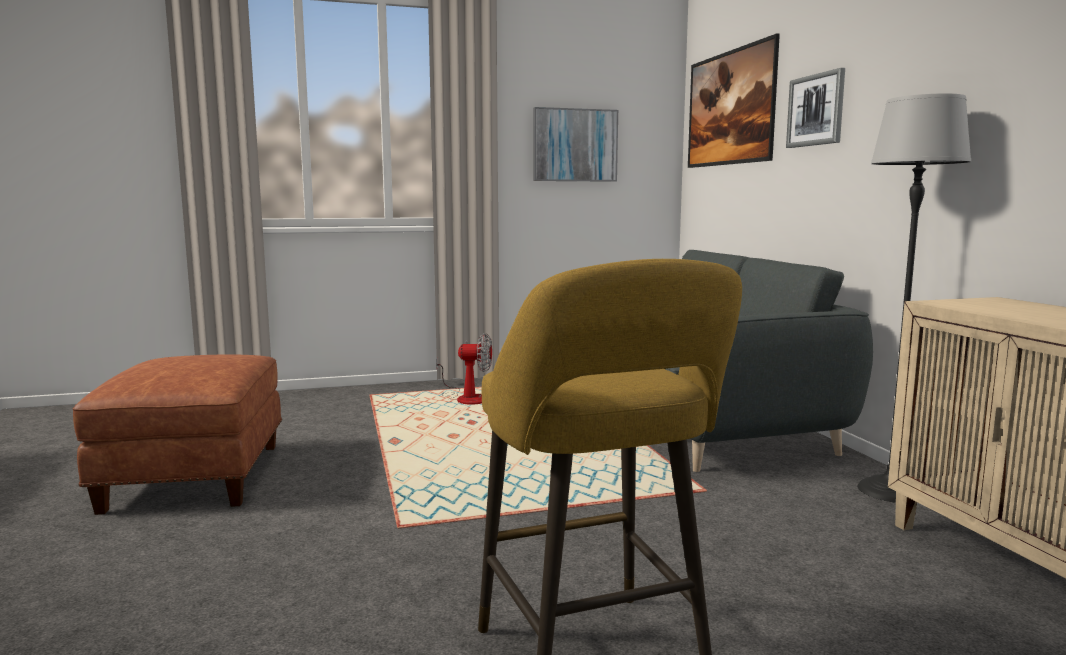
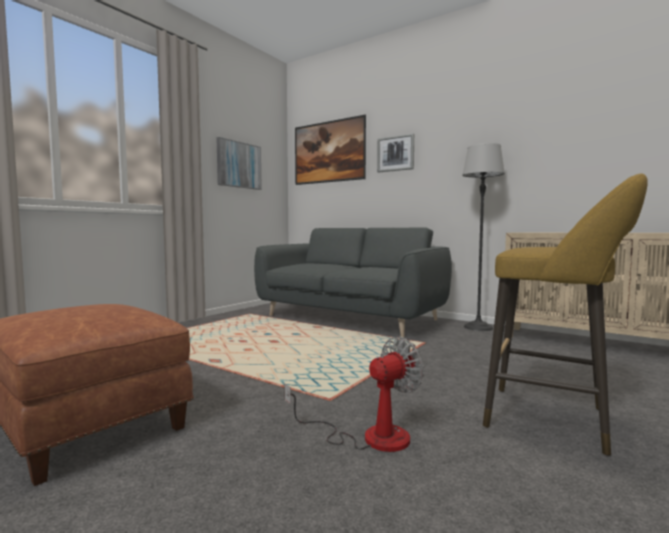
camera: 40 degrees left, 5 degrees down
fan [436,333,492,405] -> fan moved to [284,337,424,452]

